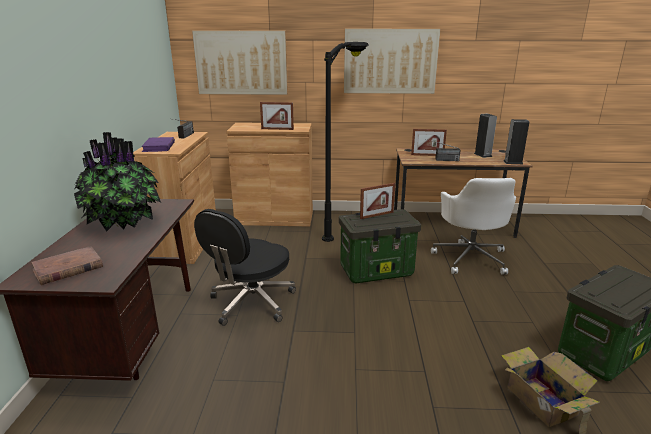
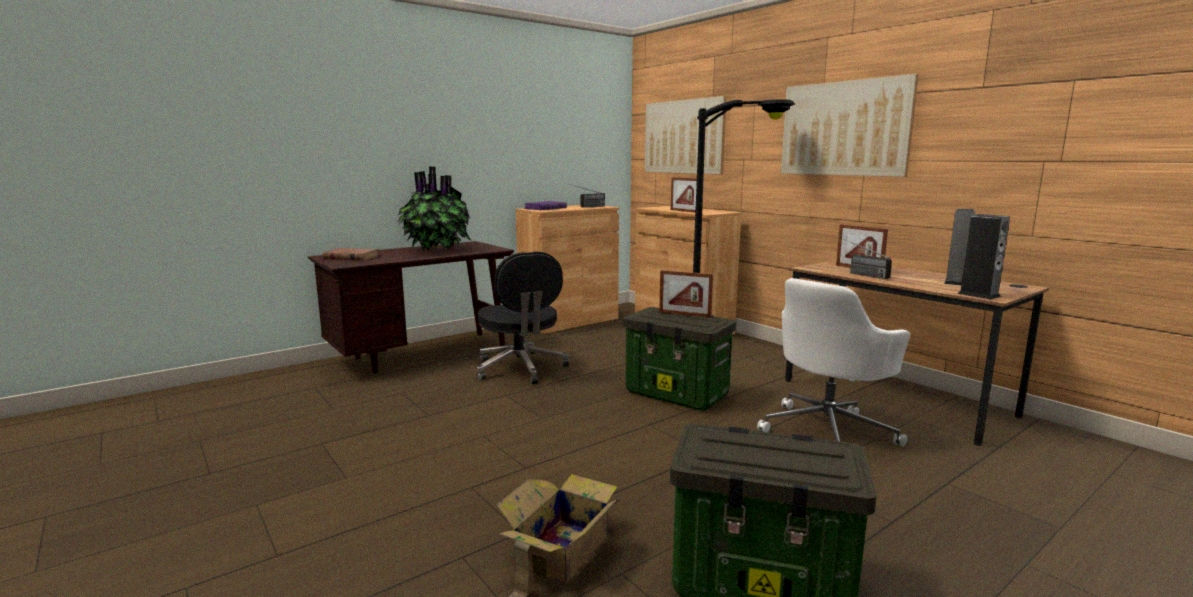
camera: 50 degrees right, 10 degrees down
black office chair [194,209,296,326] -> black office chair turned 105 degrees counterclockwise [477,252,569,384]

